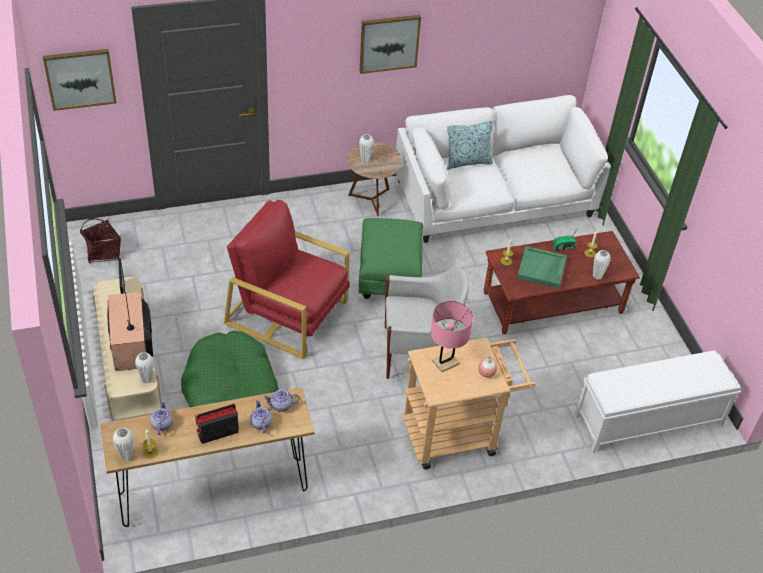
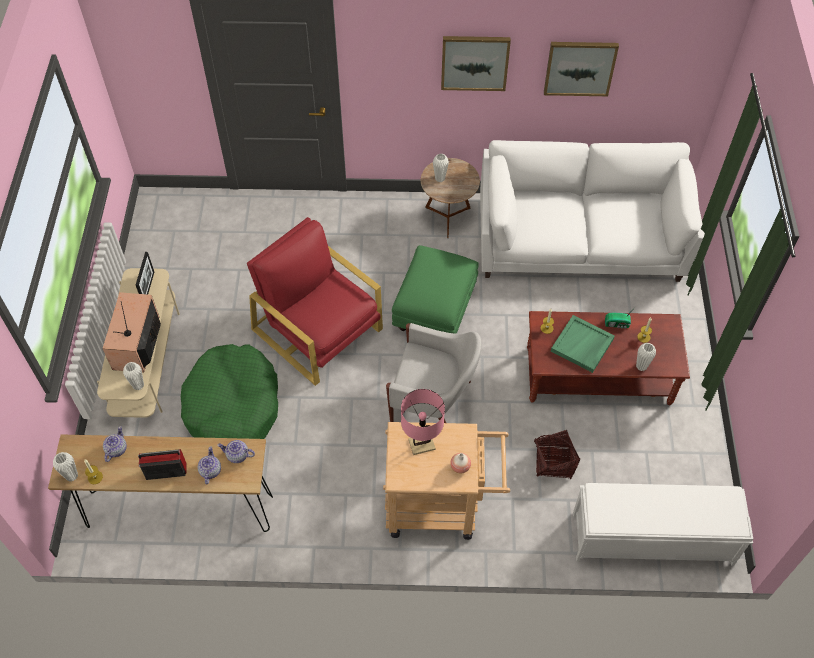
camera: 20 degrees right, 10 degrees up
picture [43,49,117,111] -> picture moved to [544,42,619,96]
basket [80,218,121,263] -> basket moved to [534,429,581,479]
pillow [447,120,493,170] -> none

